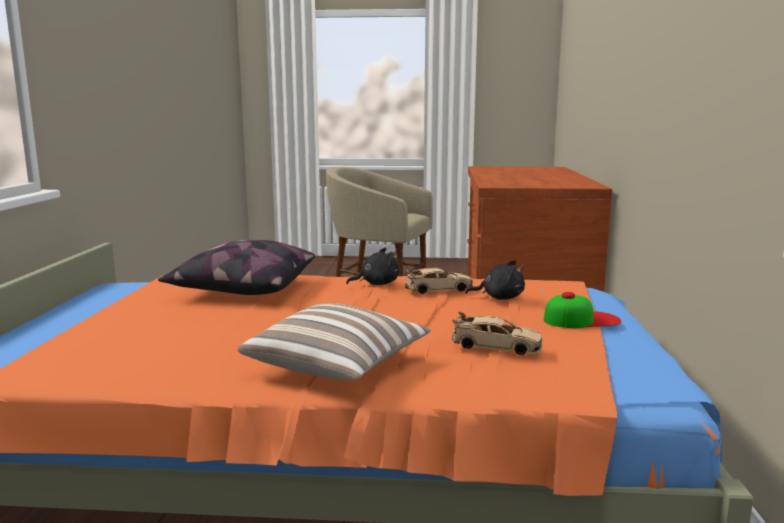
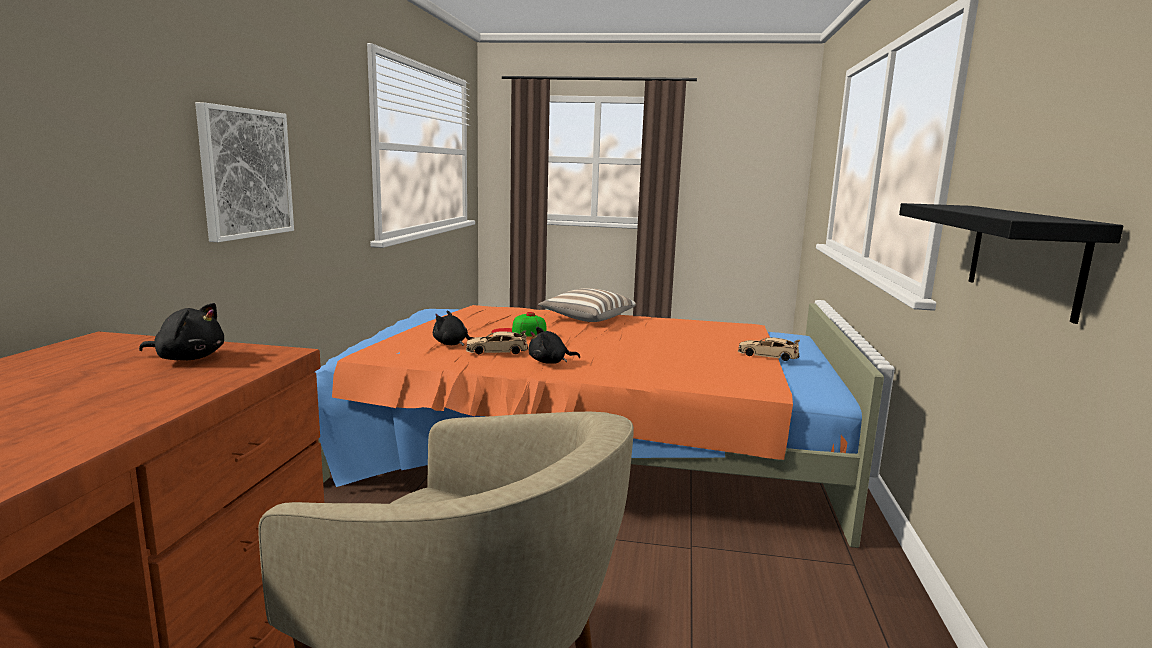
camera: 175 degrees left, 0 degrees up
pillow [158,240,315,295] -> none
beige toy car [452,311,543,355] -> beige toy car moved to [738,337,800,361]
cap [544,292,621,328] -> cap moved to [491,312,547,336]
none -> black plush toy [139,303,224,360]
none -> picture [195,102,294,242]
none -> black shelf [899,203,1123,324]

